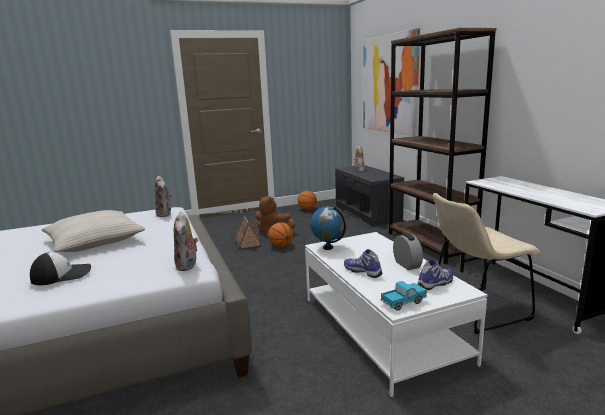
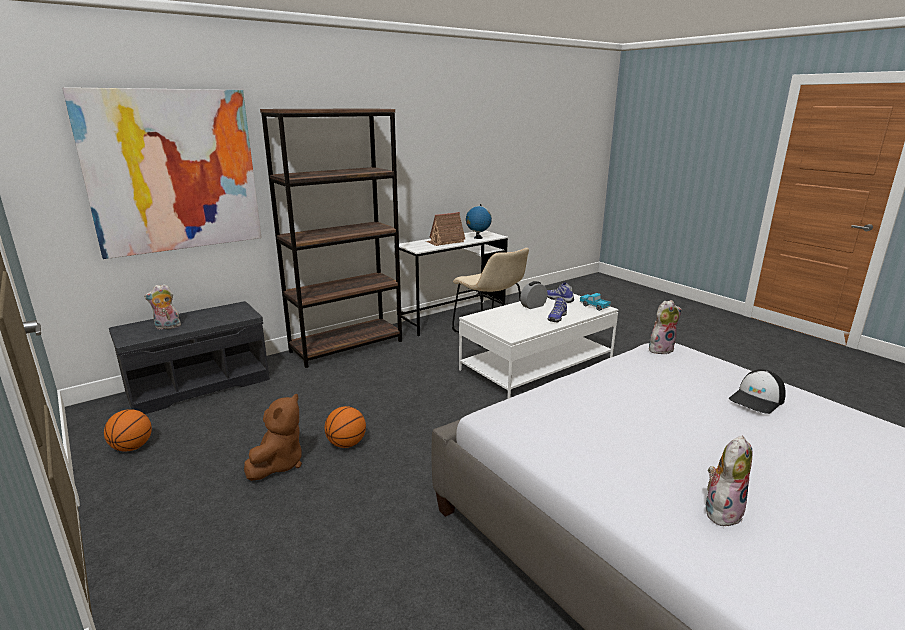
camera: 105 degrees left, 5 degrees up
cap [30,252,91,285] -> cap turned 90 degrees counterclockwise [729,369,786,414]
beige pillow [42,210,145,252] -> none
plush toy [155,176,172,217] -> plush toy moved to [706,436,752,526]
toy house [236,216,261,248] -> toy house moved to [426,212,465,246]
globe [310,206,346,250] -> globe moved to [466,204,492,239]

